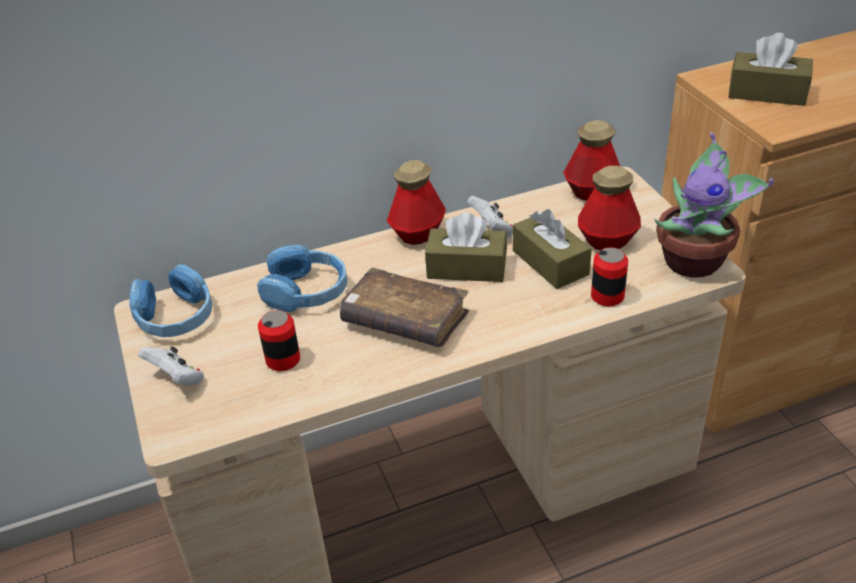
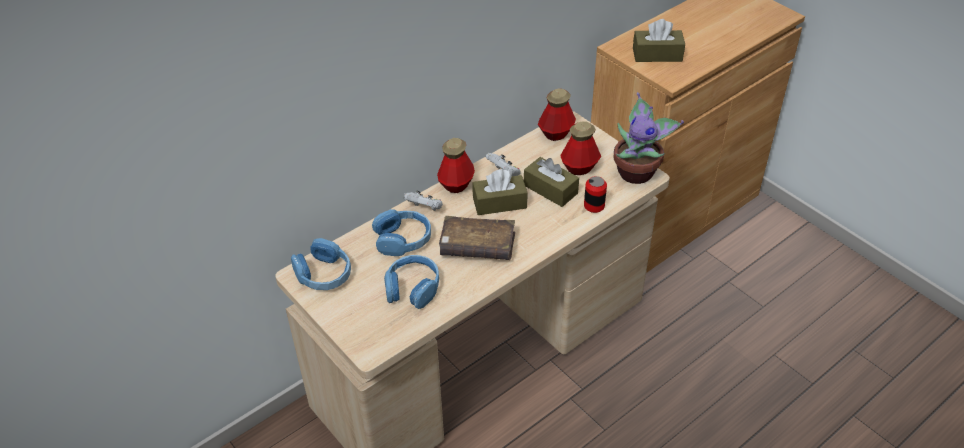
camera: 20 degrees left, 5 degrees up
white game controller [138,347,204,386] -> white game controller moved to [404,191,443,211]
can [258,310,300,371] -> blue headphones [384,255,439,309]

